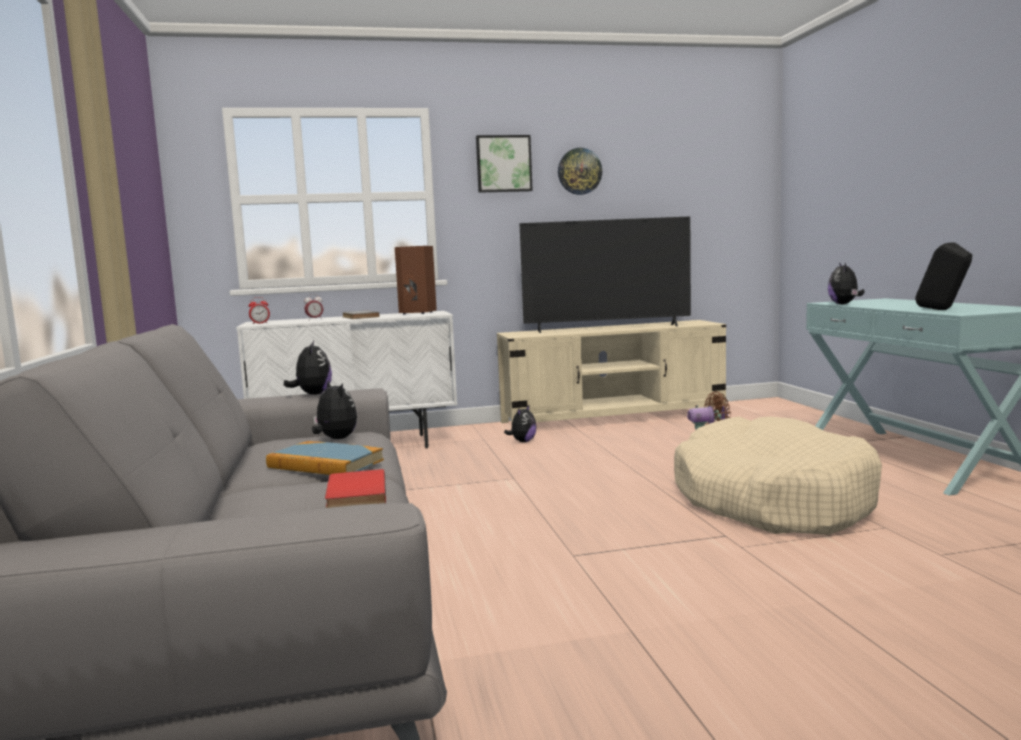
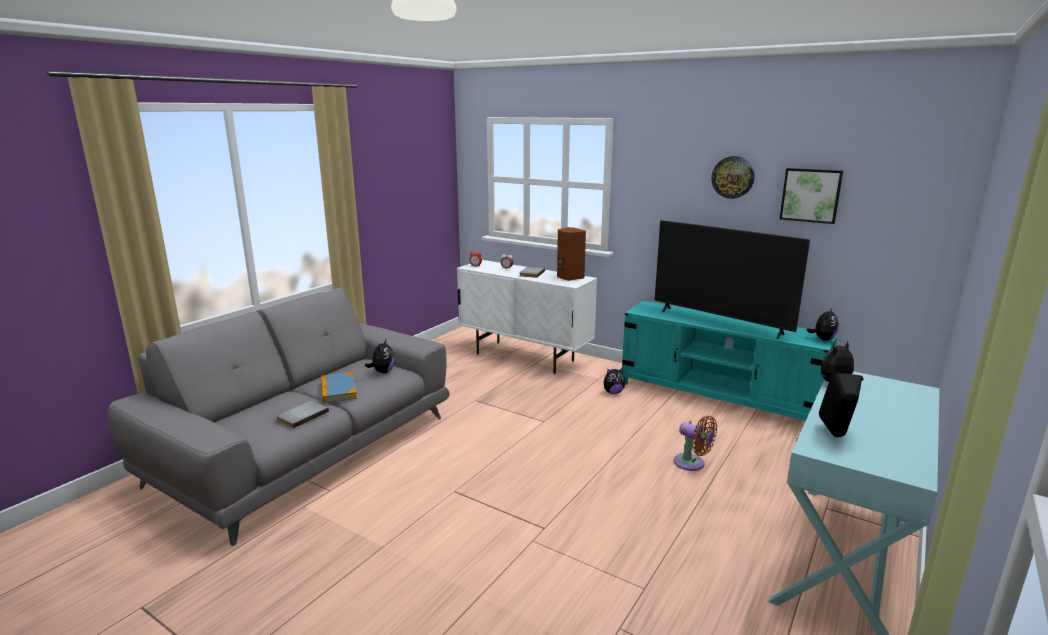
camera: 45 degrees right, 10 degrees up
plush toy [284,341,332,395] -> plush toy moved to [807,307,839,341]
red book [325,469,386,508] -> grey book [276,401,329,428]
picture [476,135,533,193] -> picture moved to [780,168,843,224]
beige tv stand [497,320,726,423] -> turquoise tv stand [622,301,838,421]
beige dog bed [674,417,882,535] -> none

